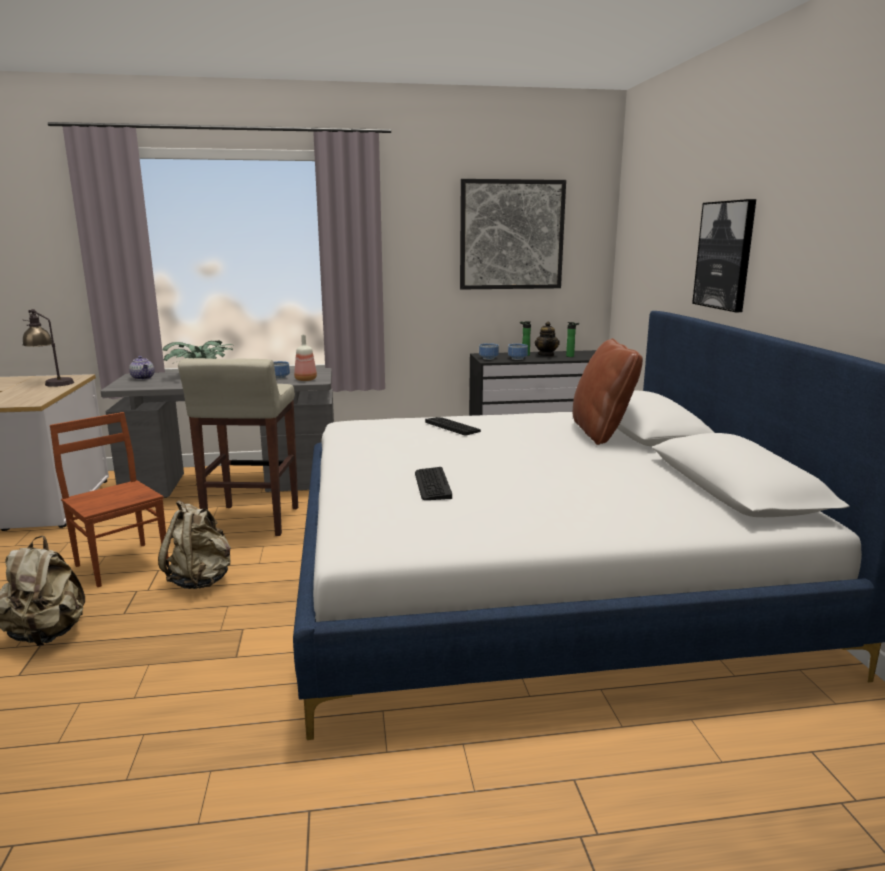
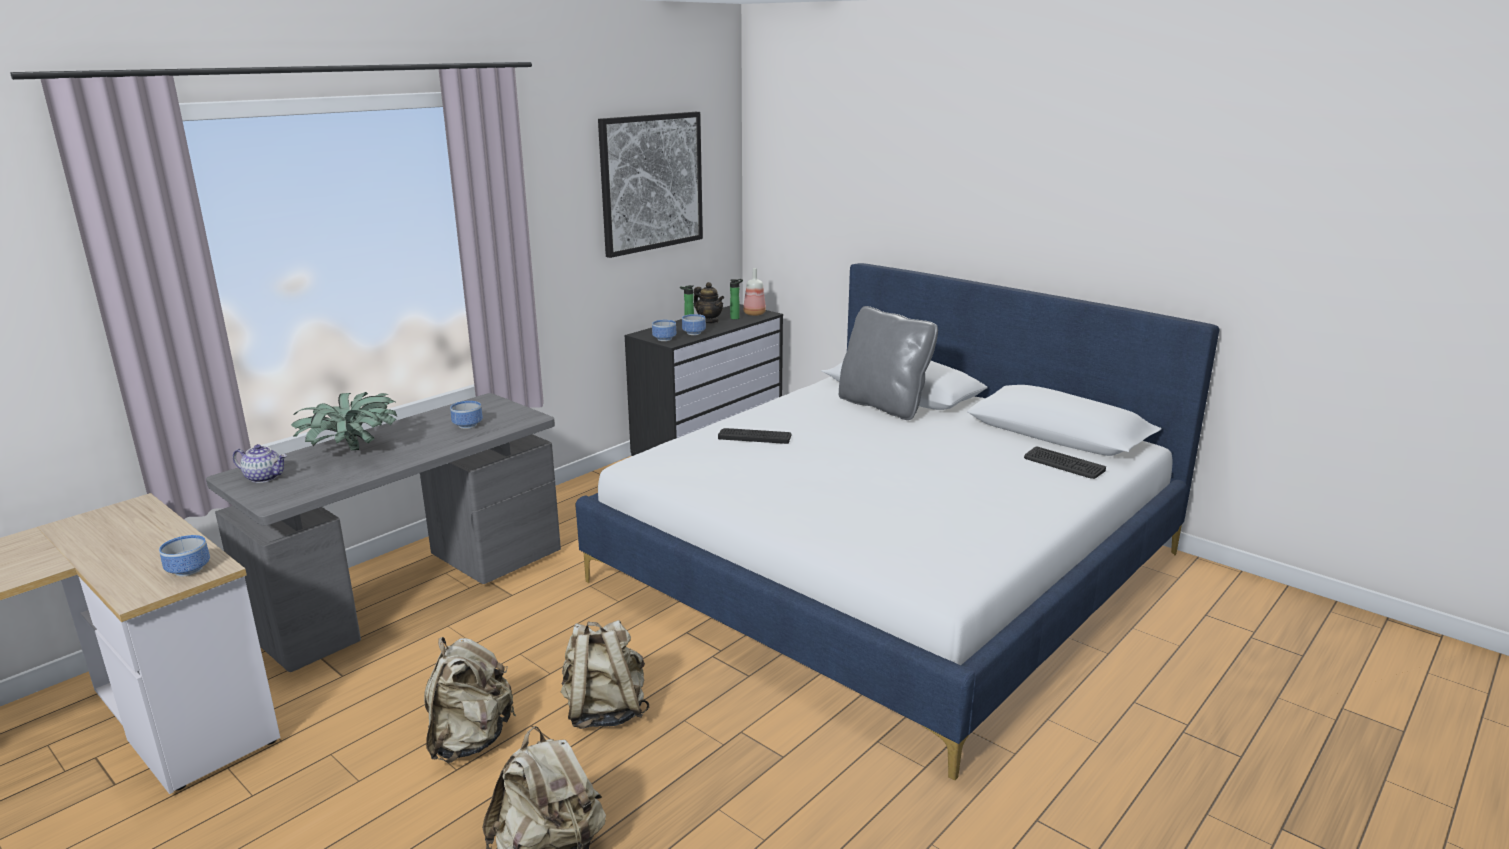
camera: 40 degrees left, 5 degrees up
table lamp [22,309,74,387] -> none
brown chair [50,412,169,587] -> beige backpack [424,637,516,763]
beige stool [178,358,298,536] -> none
bottle [294,335,317,381] -> bottle moved to [743,268,766,316]
keyboard [415,467,452,500] -> keyboard moved to [1024,446,1106,479]
brown pillow [573,338,643,445] -> grey pillow [839,306,938,420]
picture [692,199,756,312] -> none
none -> bowl [159,535,210,576]

